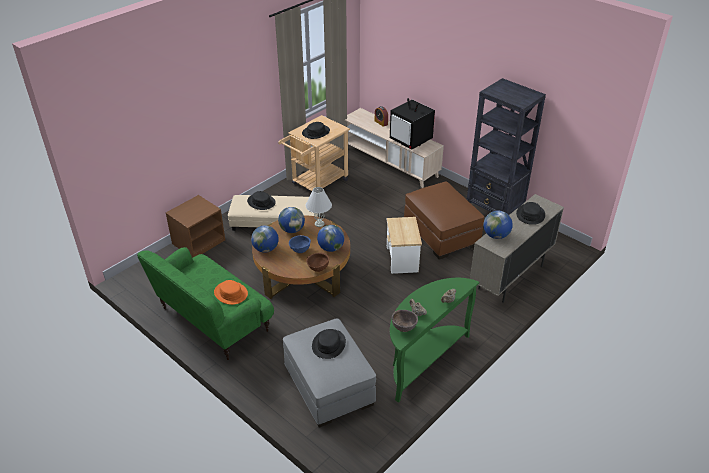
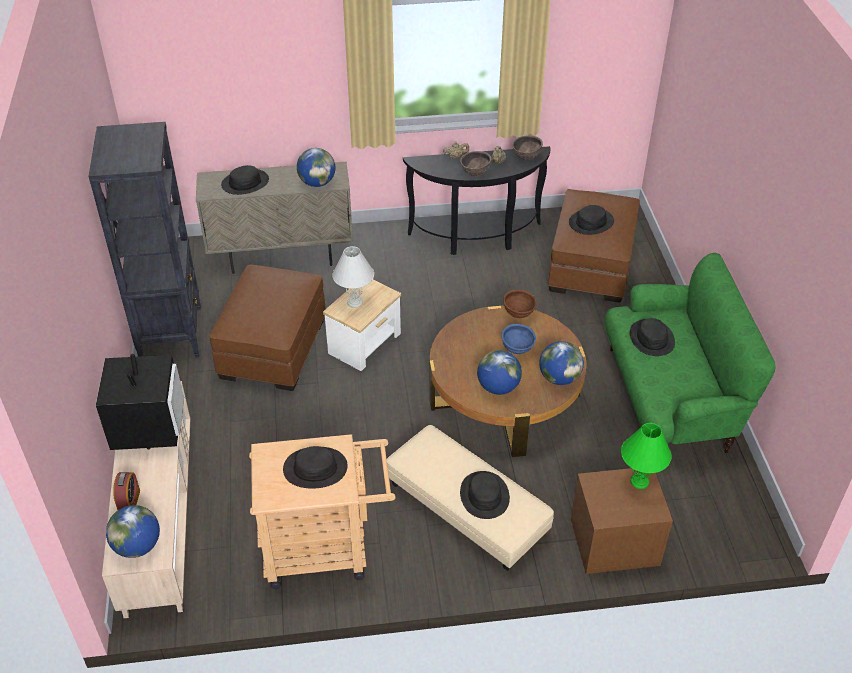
camera: 140 degrees left, 5 degrees up
orange hat [214,280,248,305] -> black hat [630,318,675,356]
grey ottoman [283,318,376,427] -> brown ottoman [548,189,640,303]
white table lamp [306,187,332,227] -> white table lamp moved to [332,246,374,308]
globe [317,225,344,252] -> globe moved to [106,505,160,558]
green console table [390,278,479,403] -> black console table [403,146,551,255]
none -> brown bowl [460,151,492,176]
none -> green table lamp [621,423,671,489]

